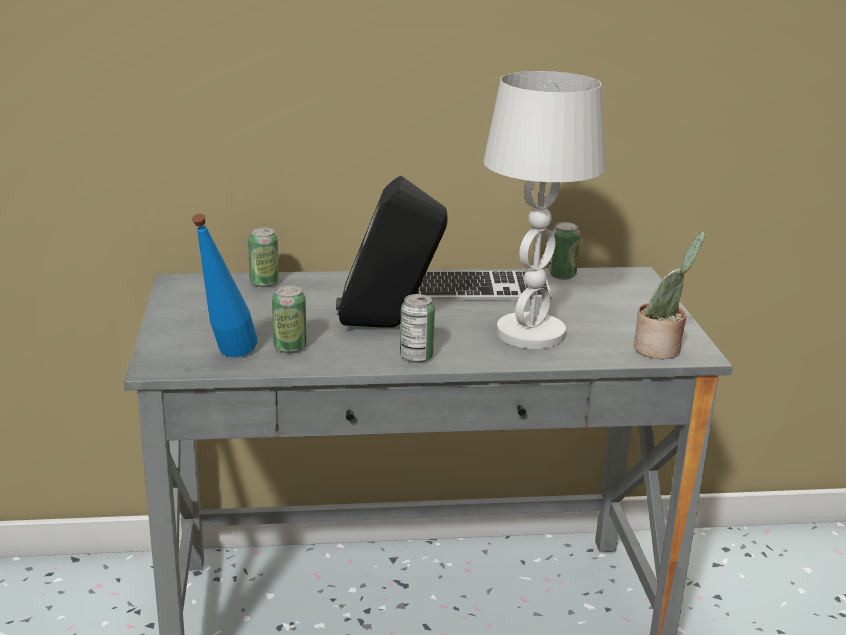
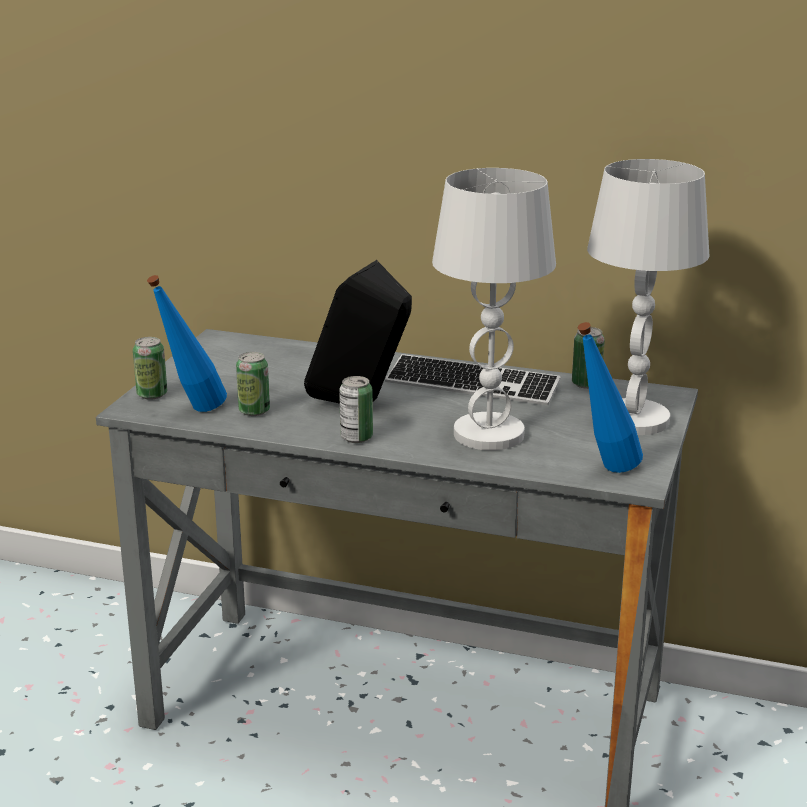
camera: 25 degrees right, 0 degrees up
can [248,227,279,287] -> can moved to [133,337,167,400]
potted plant [634,231,705,359] -> blue bottle [578,322,643,473]
none -> white table lamp [587,159,710,435]

